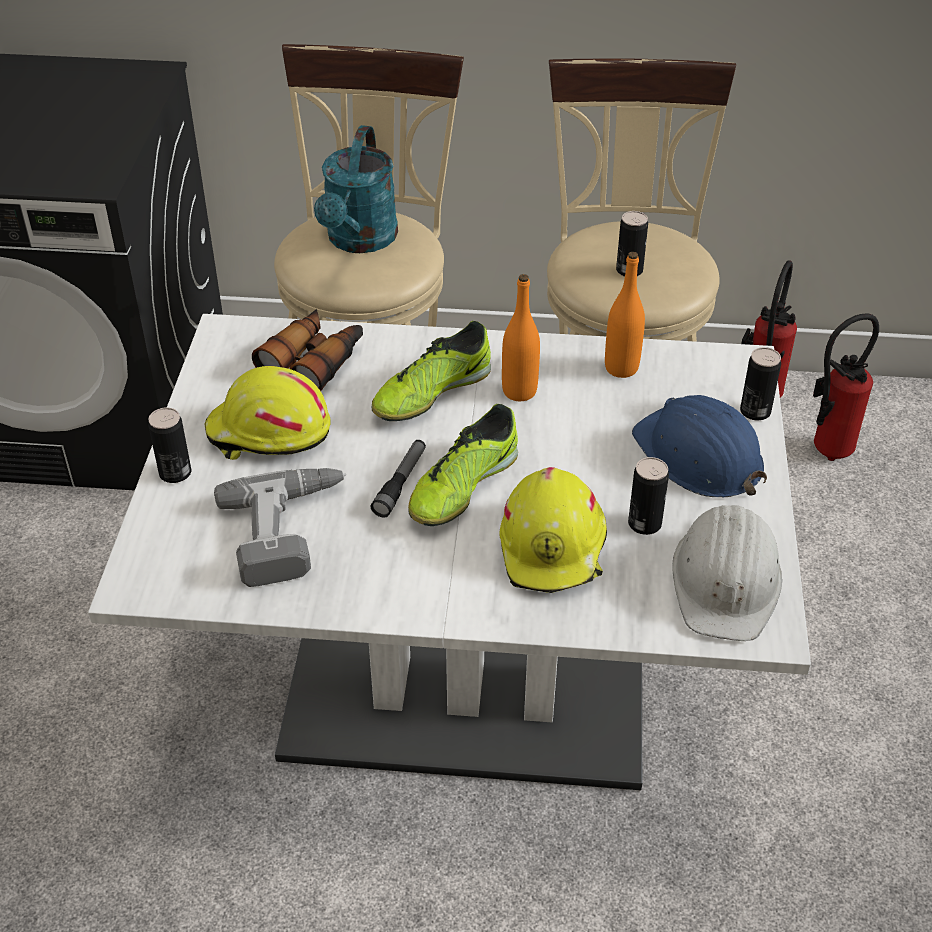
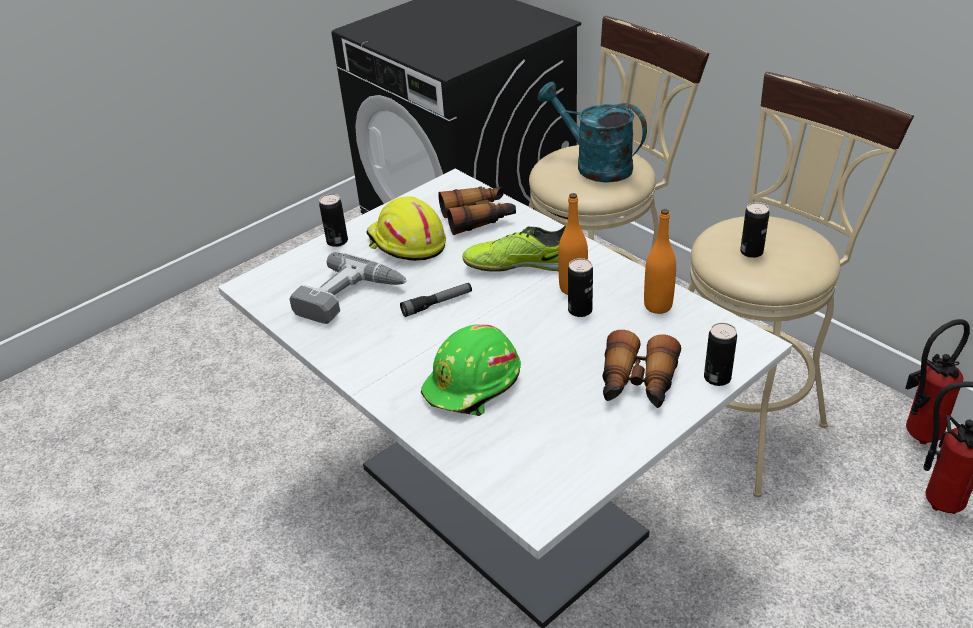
camera: 45 degrees right, 5 degrees down
turquoise watering can [314,125,398,253] -> turquoise watering can turned 75 degrees clockwise [537,82,647,183]
shoe [408,404,518,526] -> none
yellow hard hat [499,467,607,593] -> green hard hat [421,324,521,416]
can [628,457,669,535] -> can moved to [568,258,593,317]
blue hard hat [632,395,767,497] -> binoculars [602,330,681,408]
white hard hat [672,505,782,641] -> none

